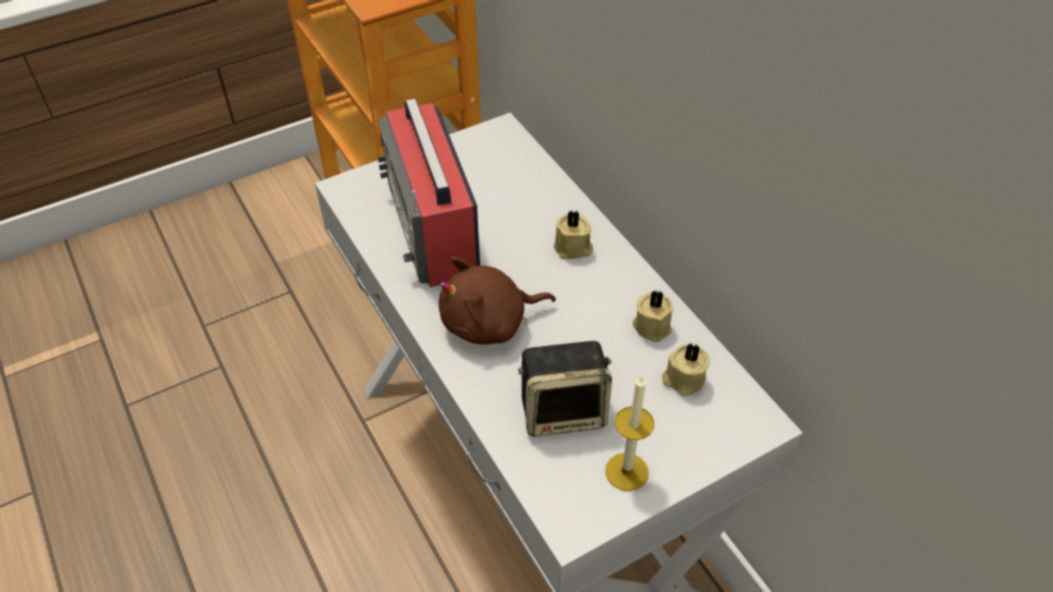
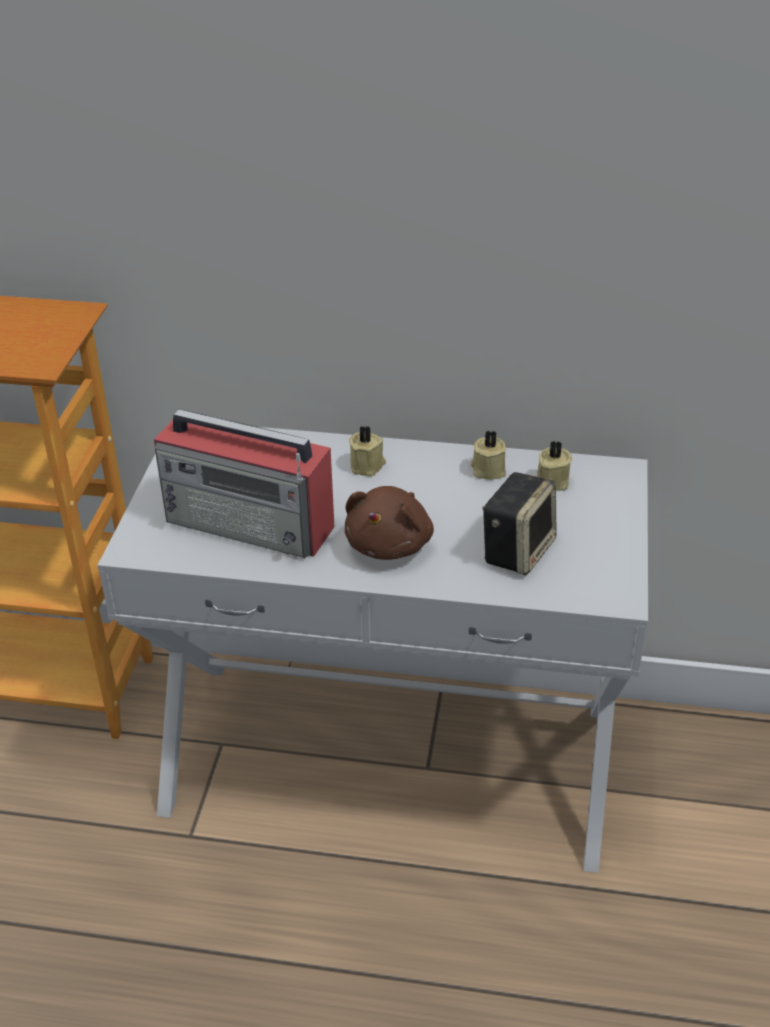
camera: 50 degrees left, 10 degrees down
candle [605,376,654,491] -> none

